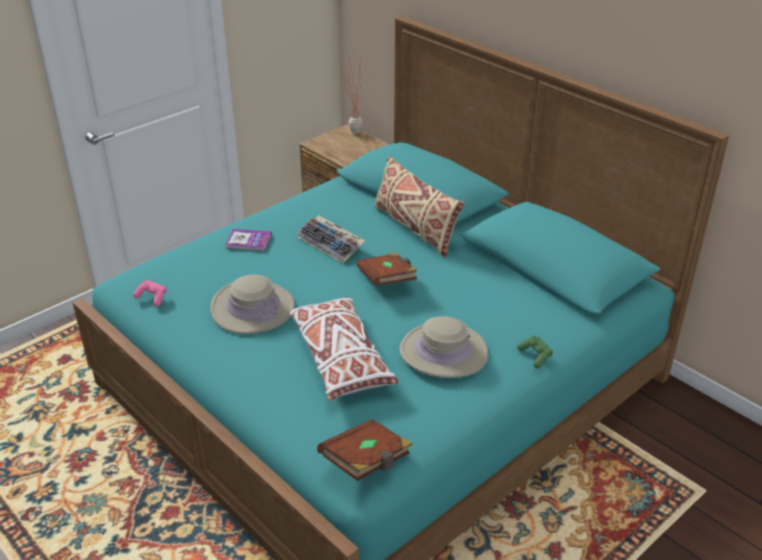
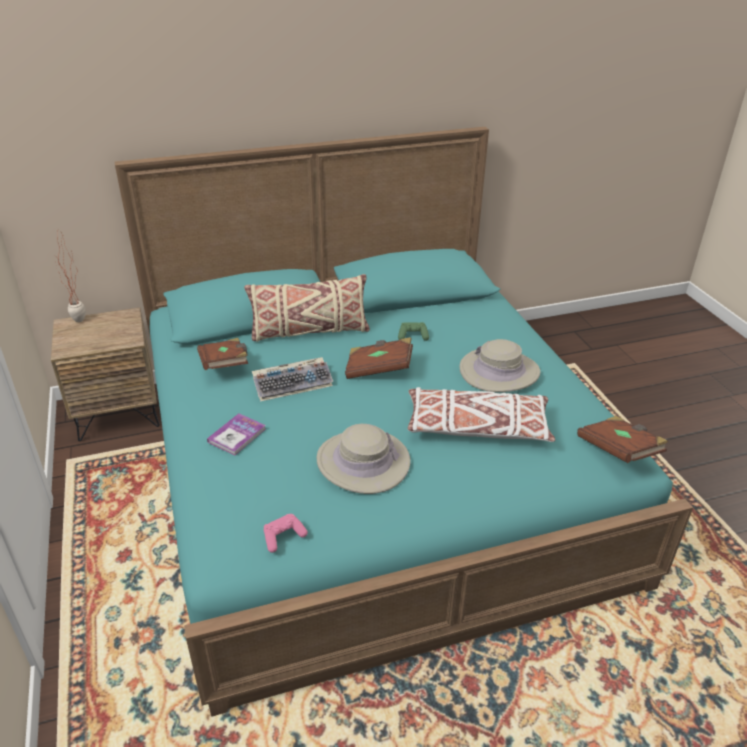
camera: 65 degrees left, 0 degrees up
green game controller [517,336,553,368] -> green game controller moved to [398,322,429,341]
none -> brown book [197,338,248,370]

